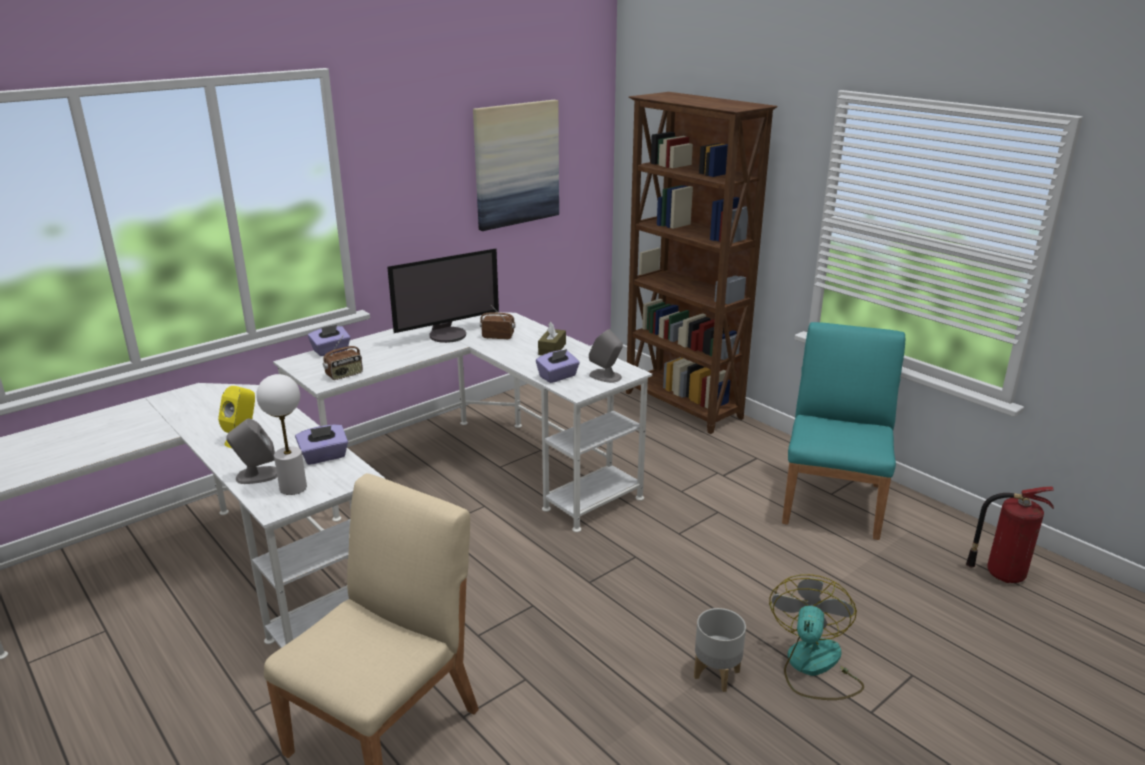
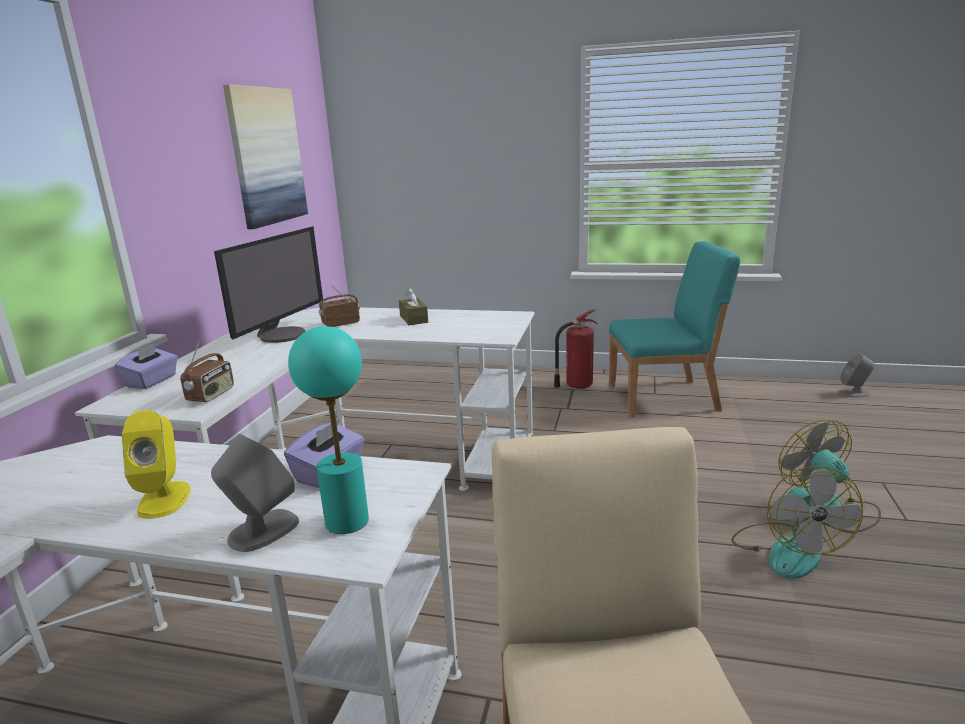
camera: 35 degrees left, 5 degrees down
white table lamp [256,374,307,495] -> turquoise table lamp [288,326,369,534]
purple tissue box [536,349,580,383] -> none
grey speaker [589,329,623,383] -> grey speaker moved to [839,354,875,397]
brown bookcase [626,92,778,434] -> none
grey planter [694,608,746,692] -> fan [731,466,863,579]
turquoise chair [782,322,905,540] -> turquoise chair turned 105 degrees clockwise [609,241,740,417]
fire extinguisher [966,486,1054,583] -> fire extinguisher moved to [554,309,598,389]

